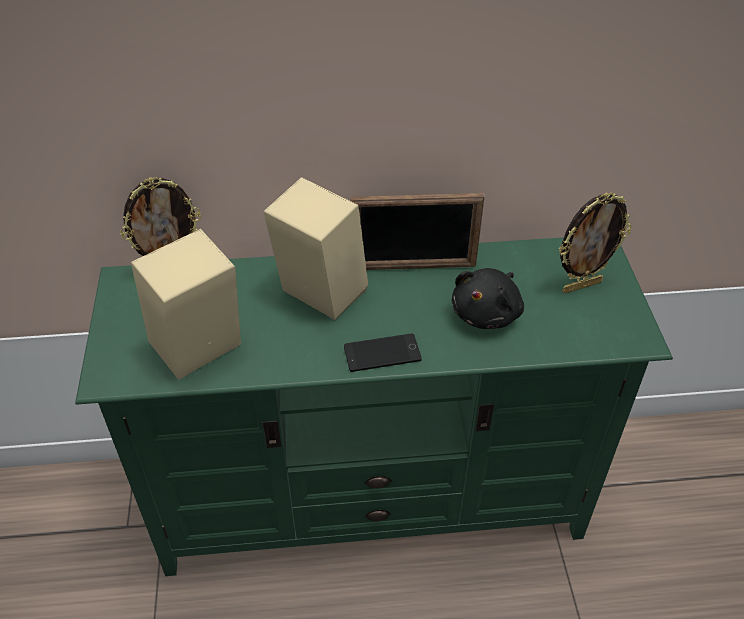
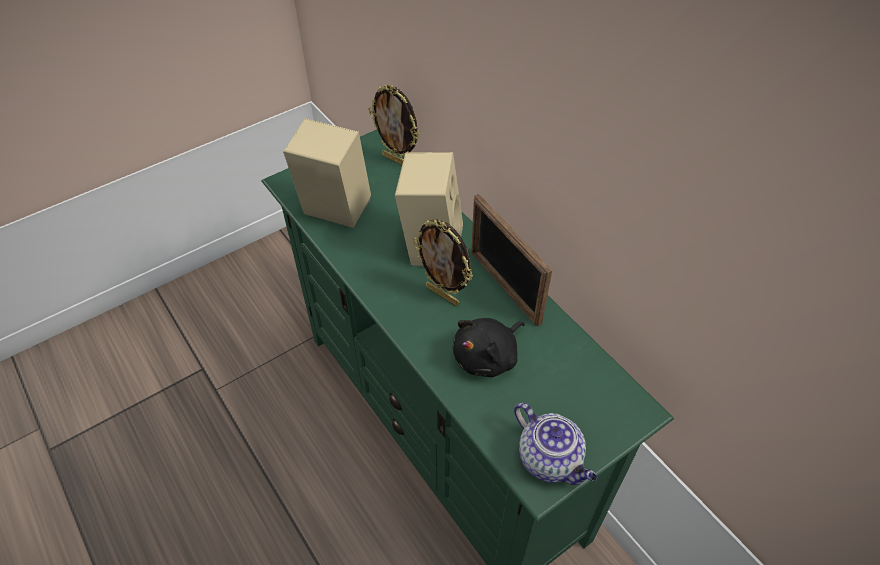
camera: 60 degrees right, 5 degrees up
phone [344,333,422,372] -> none
black plush toy [452,268,524,329] -> black plush toy turned 45 degrees counterclockwise [453,318,525,377]
picture frame [559,192,632,293] -> picture frame moved to [413,219,473,306]
none -> teapot [514,403,597,485]

